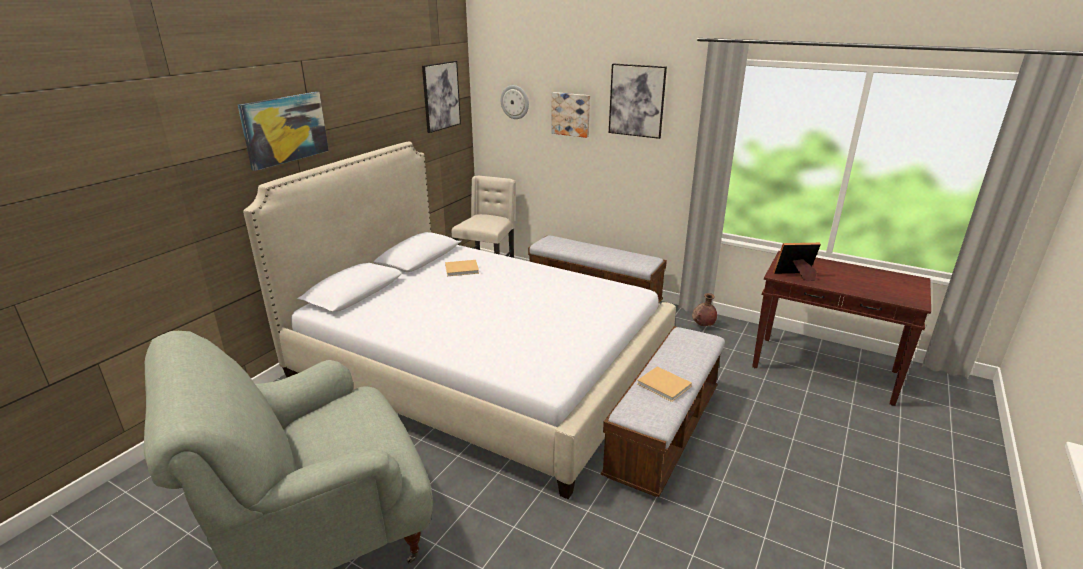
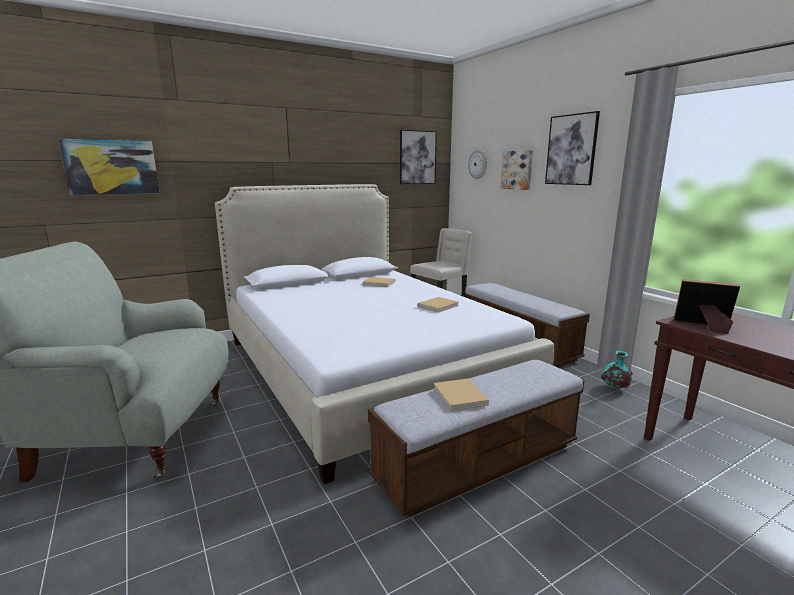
camera: 30 degrees right, 10 degrees down
picture [238,92,329,171] -> picture moved to [58,138,160,195]
brown vase [692,293,717,326] -> turquoise vase [601,351,633,389]
none -> beige book [418,297,459,313]

